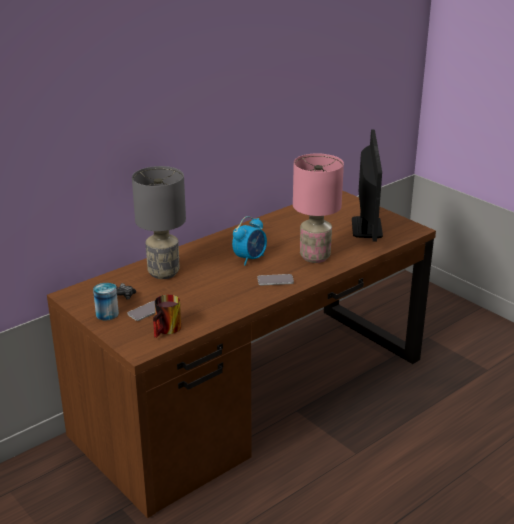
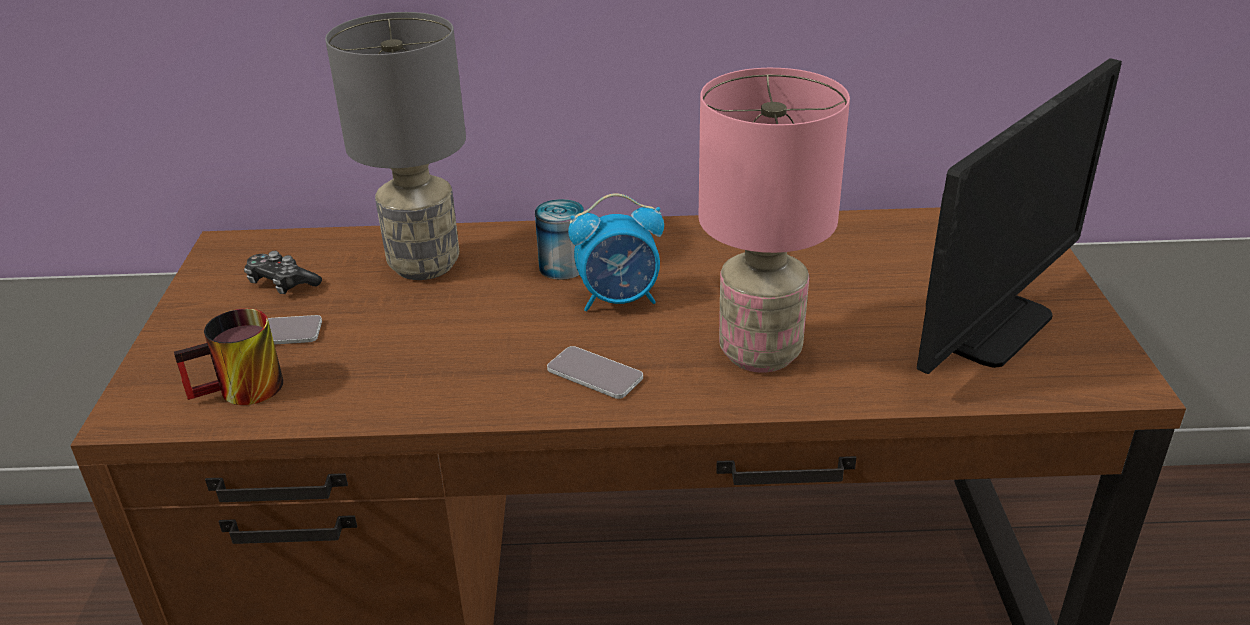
camera: 40 degrees right, 5 degrees up
can [93,283,119,320] -> can moved to [535,199,584,280]

